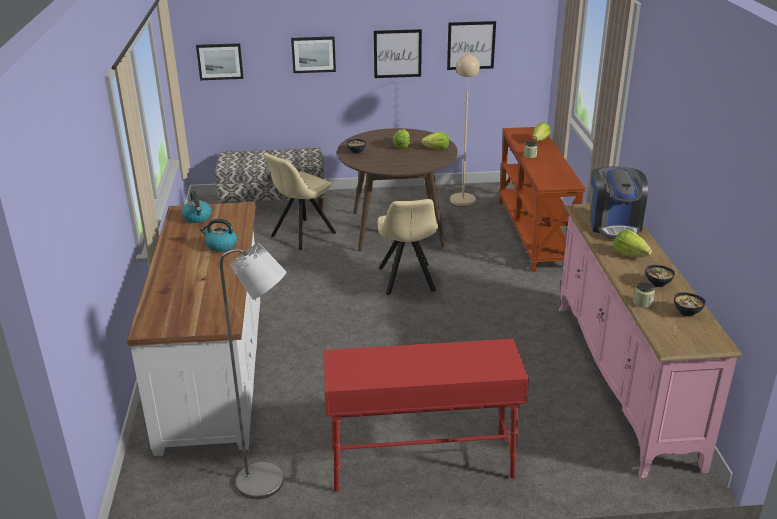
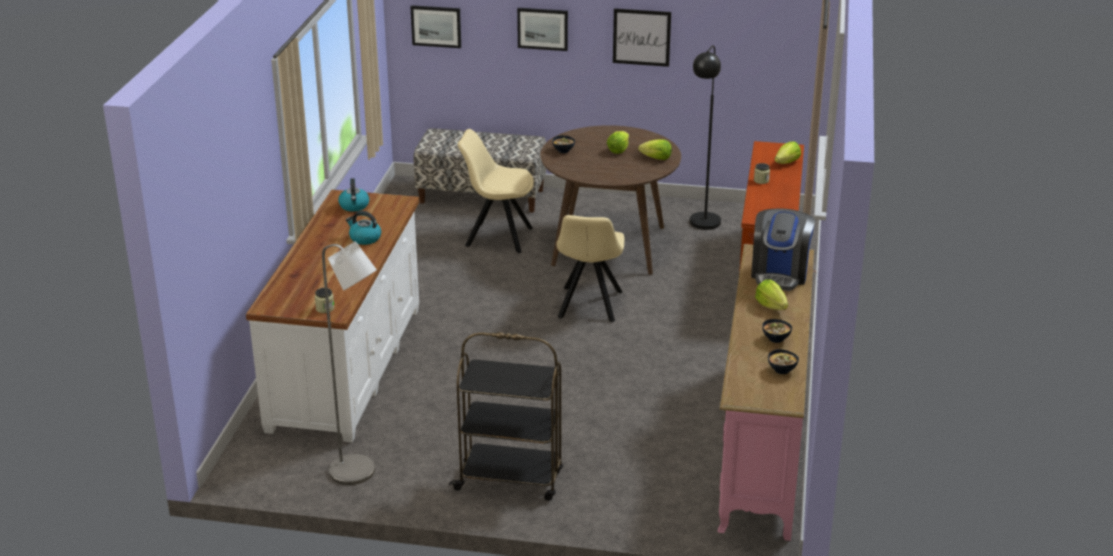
camera: 15 degrees right, 0 degrees up
beige chair [263,153,336,250] -> beige chair turned 45 degrees clockwise [458,129,534,253]
red console table [323,339,529,492] -> black cart [449,332,563,501]
picture [447,21,496,70] -> none
beige floor lamp [450,50,480,207] -> black floor lamp [690,45,721,230]
jar [633,281,655,308] -> jar moved to [315,288,334,313]

